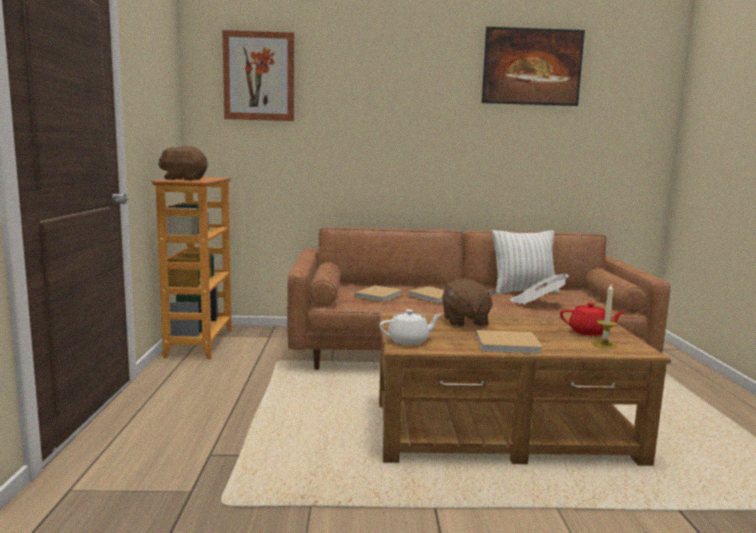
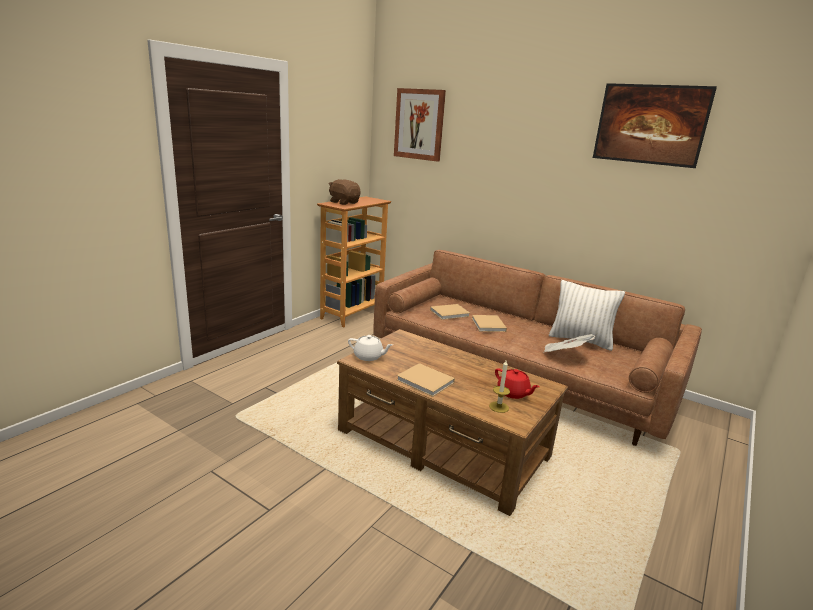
camera: 35 degrees right, 10 degrees up
brown plush toy [442,279,496,327] -> none

